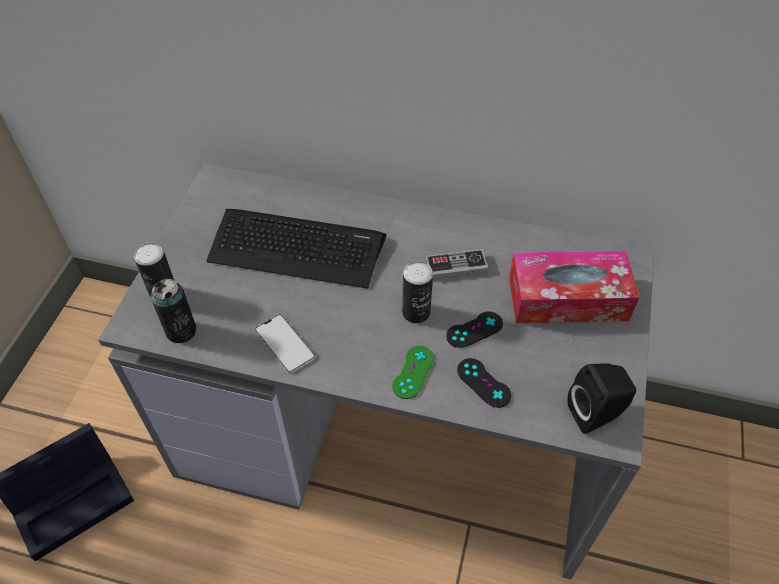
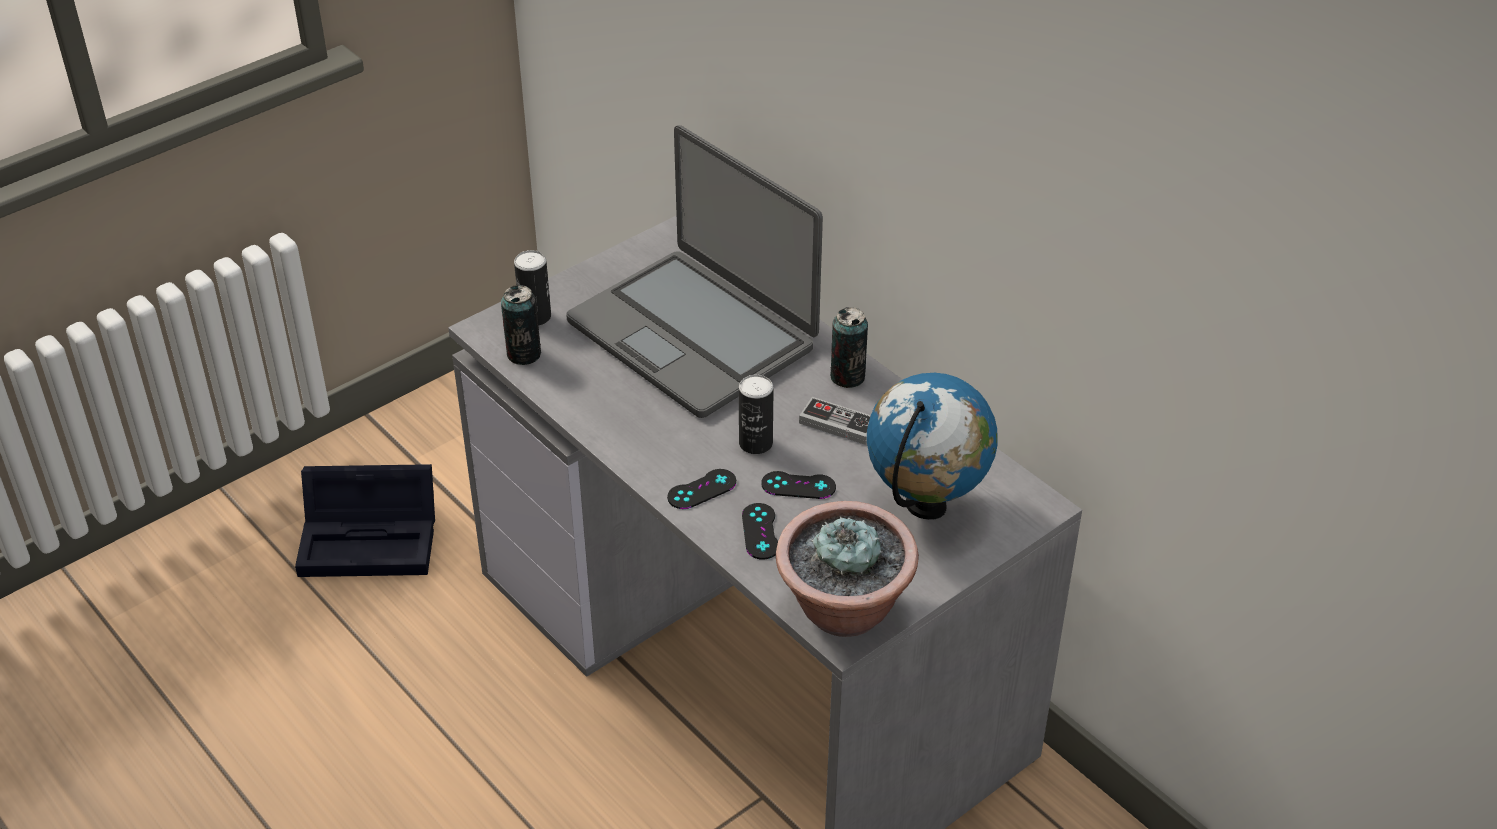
camera: 35 degrees right, 10 degrees down
keyboard [206,209,386,289] -> laptop [566,125,823,418]
phone [255,314,315,373] -> none
green game controller [392,346,434,399] -> black game controller [667,469,736,509]
tissue box [509,251,640,323] -> globe [867,373,998,520]
black speaker [567,363,636,434] -> potted plant [776,501,919,637]
none -> can [830,307,868,388]

